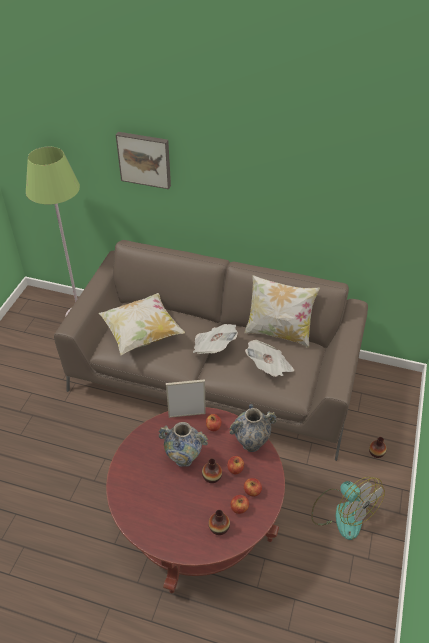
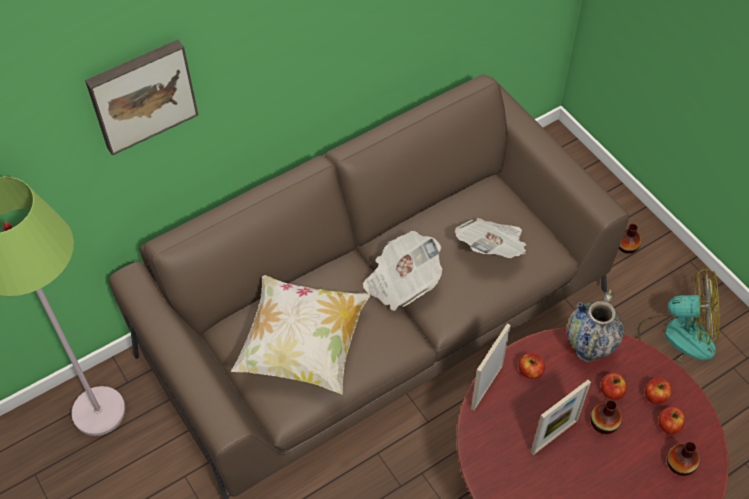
camera: 50 degrees left, 10 degrees up
vase [158,422,208,467] -> picture frame [530,380,591,455]
pillow [244,275,320,348] -> none

